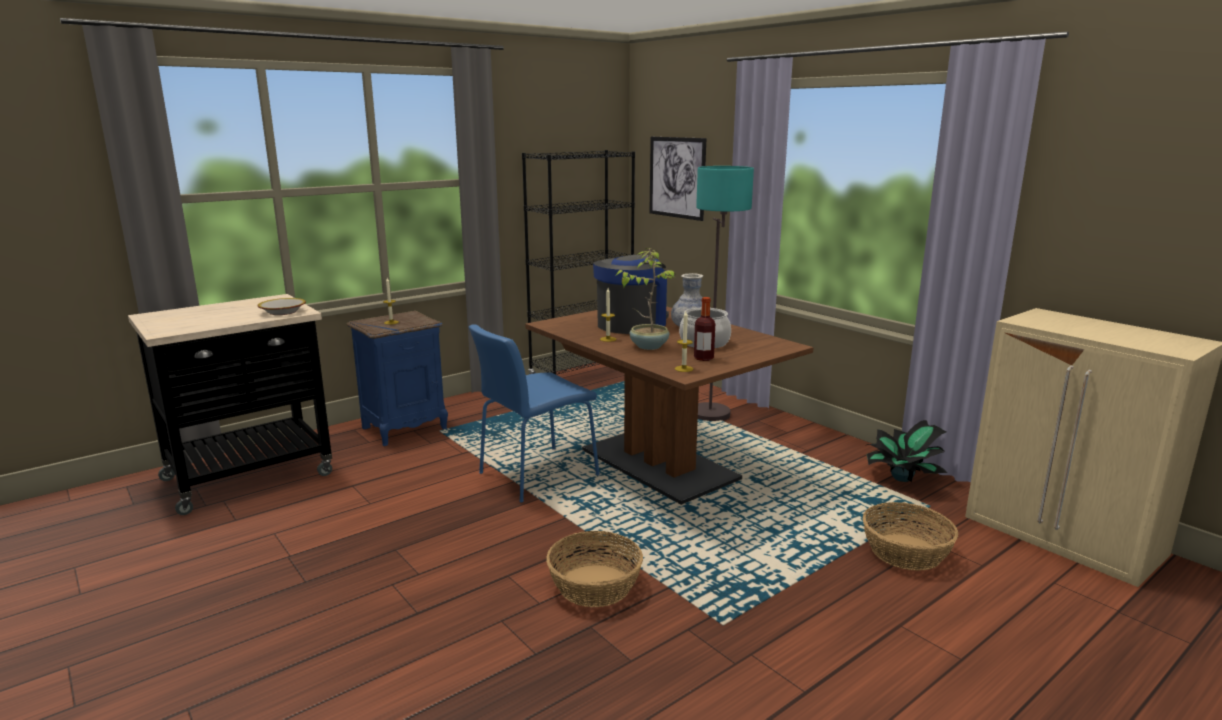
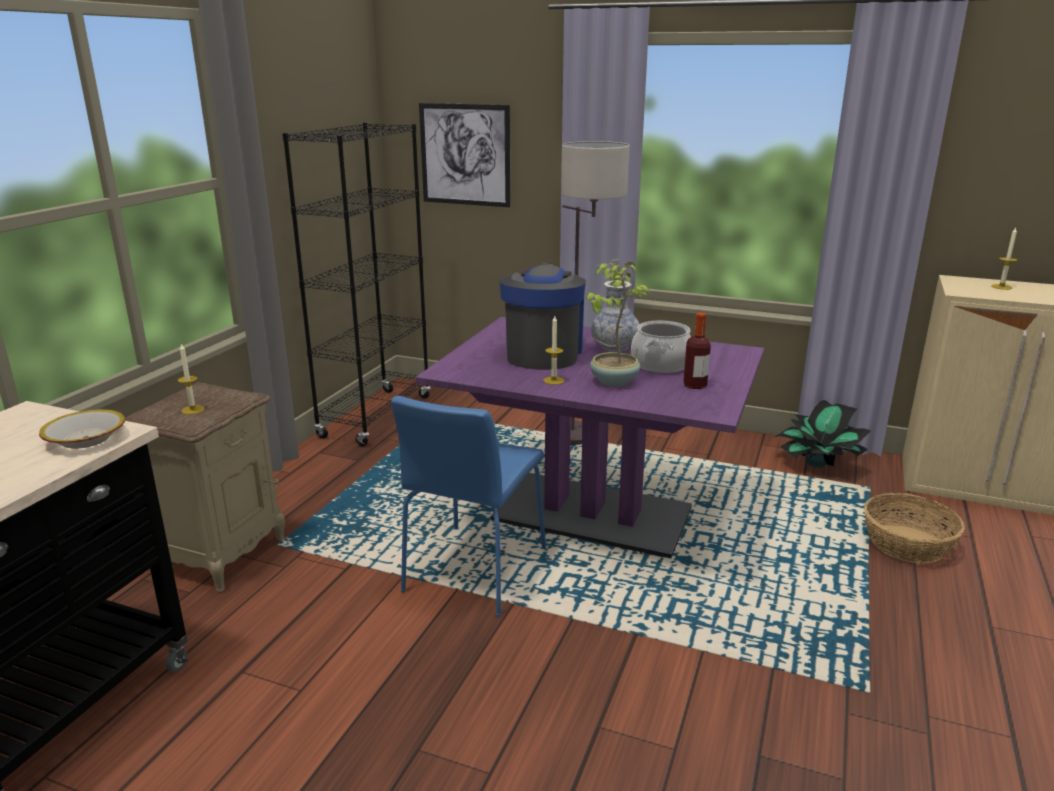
camera: 30 degrees left, 5 degrees up
blue nightstand [346,311,448,446] -> beige nightstand [125,382,285,592]
brown dining table [525,306,814,505] -> purple dining table [416,317,764,558]
basket [546,531,643,607] -> none
candle [675,311,693,372] -> candle moved to [991,228,1017,290]
turquoise floor lamp [696,166,754,421] -> grey floor lamp [561,141,630,445]

